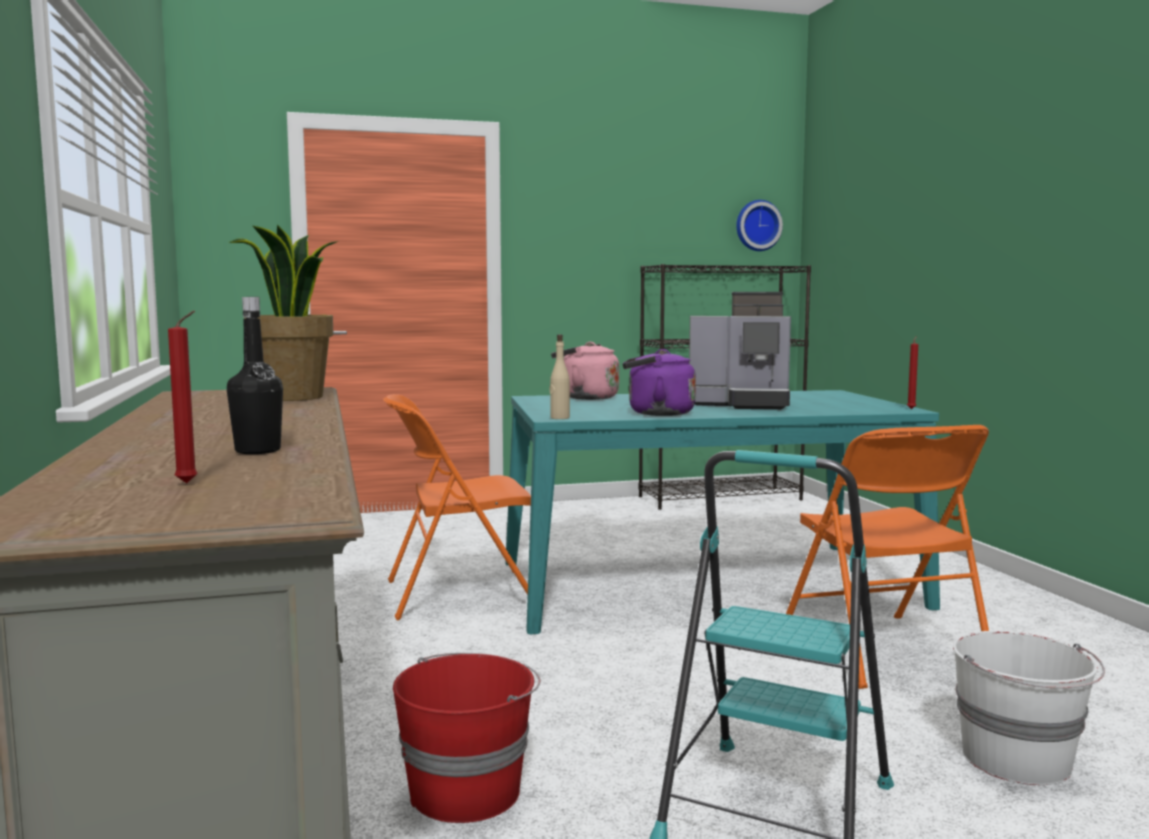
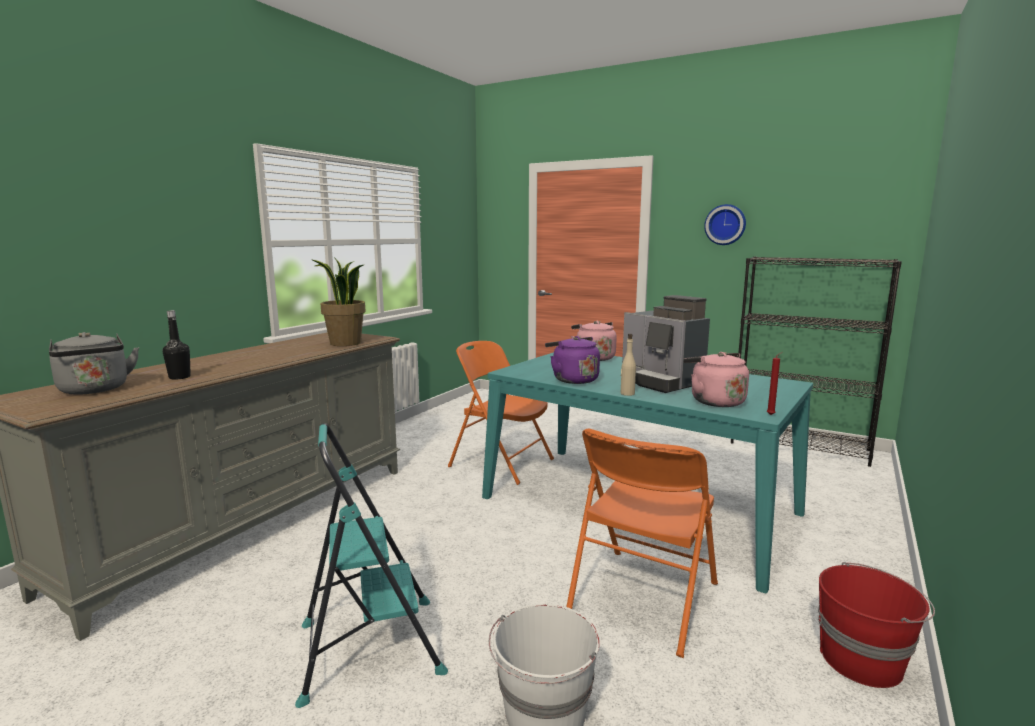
camera: 45 degrees right, 5 degrees up
red candle [168,311,198,483] -> grey kettle [49,332,139,394]
red bucket [393,653,541,823] -> red bucket moved to [818,562,935,688]
beige bottle [550,334,570,419] -> beige bottle moved to [621,334,636,396]
wall clock [736,200,783,251] -> wall clock moved to [704,204,746,245]
none -> pink kettle [683,352,749,407]

